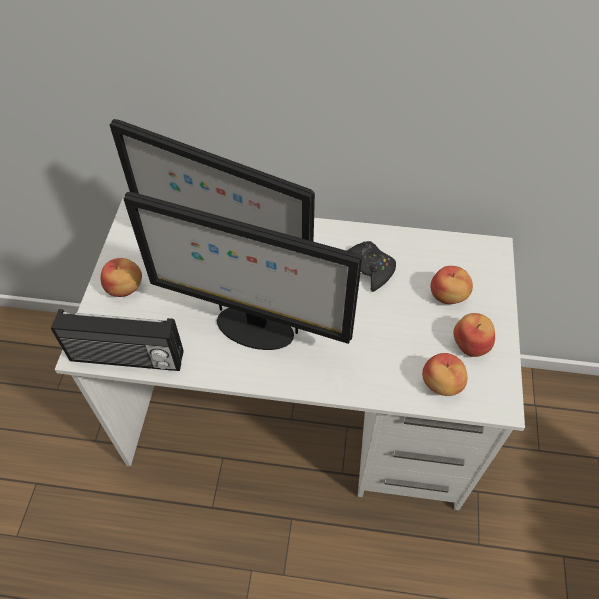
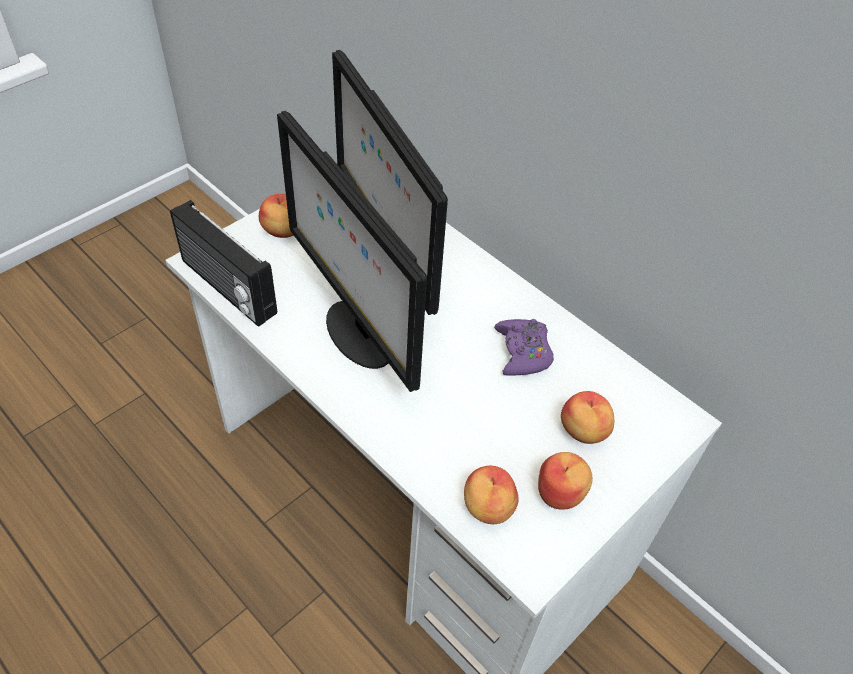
camera: 35 degrees right, 5 degrees down
black game controller [347,241,396,292] -> purple game controller [494,319,554,376]

